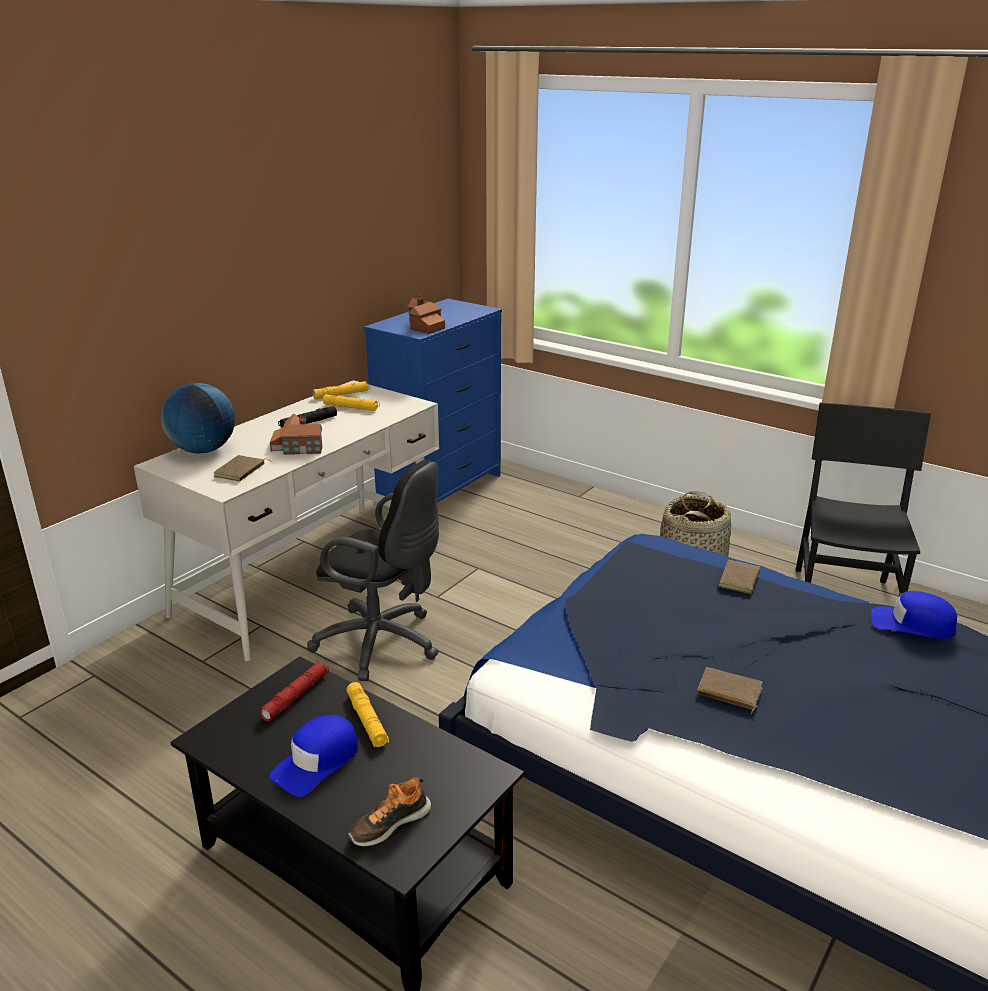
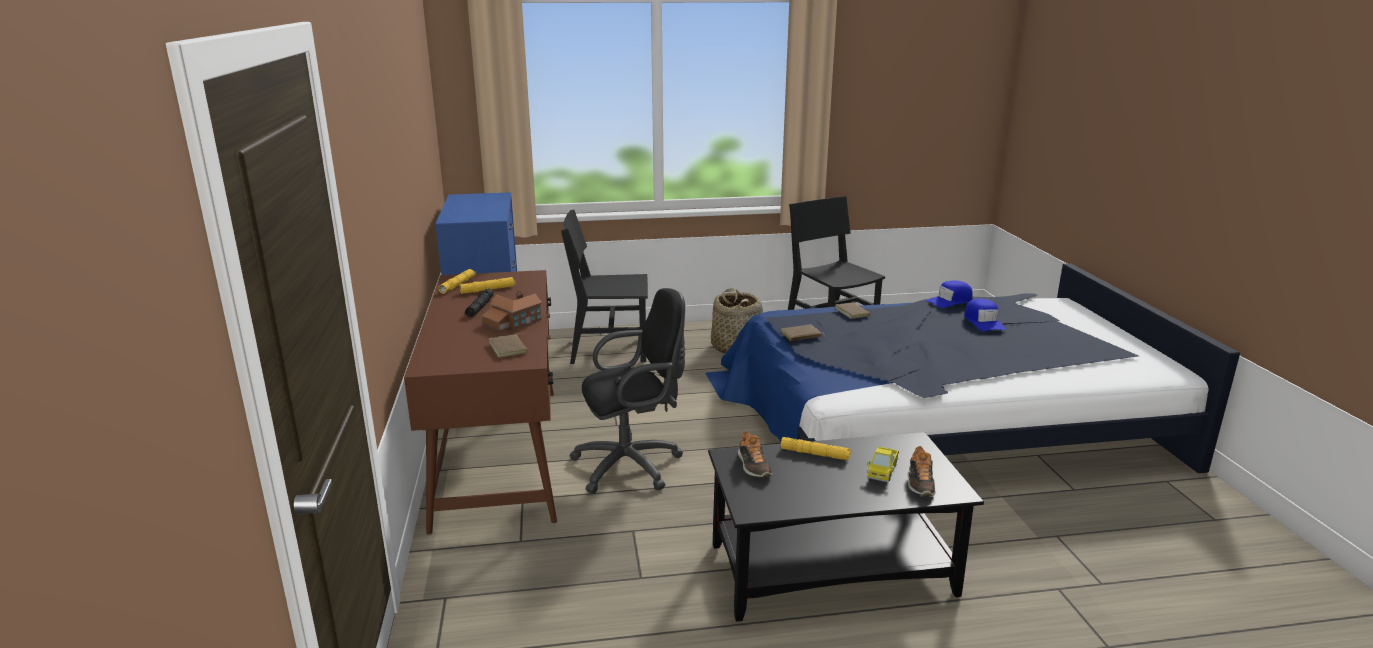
camera: 45 degrees left, 5 degrees down
white desk [134,380,440,661] -> brown desk [404,270,557,535]
globe [161,383,235,454] -> none
red flashlight [259,662,329,722] -> shoe [738,431,772,477]
blue cap [270,715,358,797] -> blue cap moved to [964,299,1006,331]
toy house [407,296,445,334] -> none
brown book [697,667,763,714] -> brown book moved to [781,324,825,341]
none -> black chair [561,210,648,364]
none -> toy truck [867,447,899,483]

